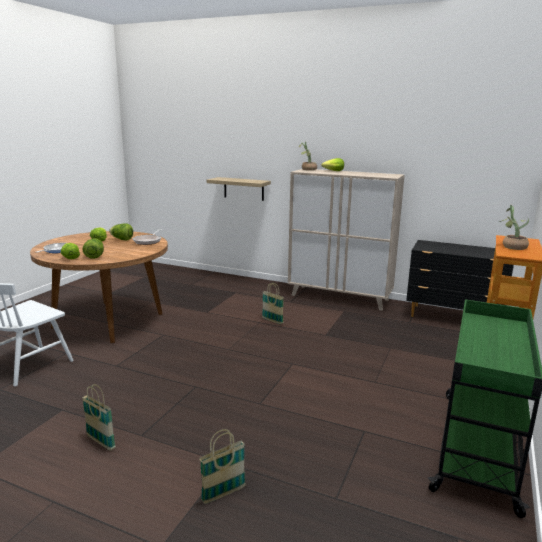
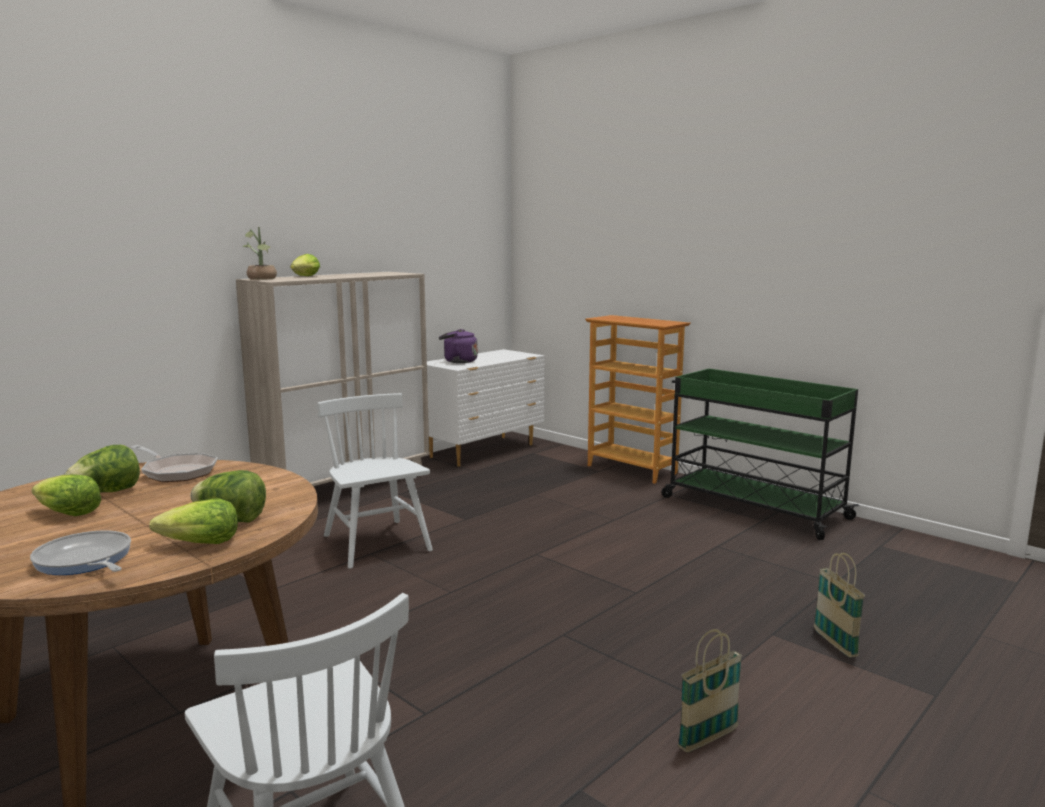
camera: 70 degrees left, 5 degrees down
shelf [207,177,271,201] -> none
basket [262,283,284,324] -> white chair [317,393,433,569]
black dresser [406,240,514,317] -> white dresser [427,349,545,467]
potted plant [499,205,529,250] -> none
none -> purple kettle [439,329,478,363]

